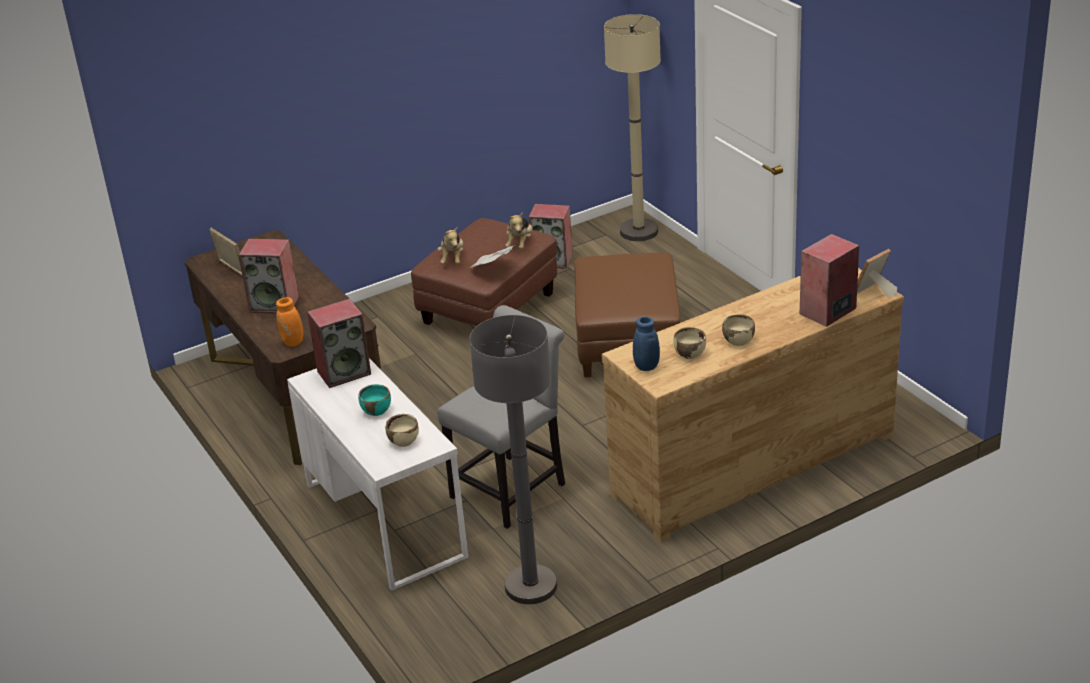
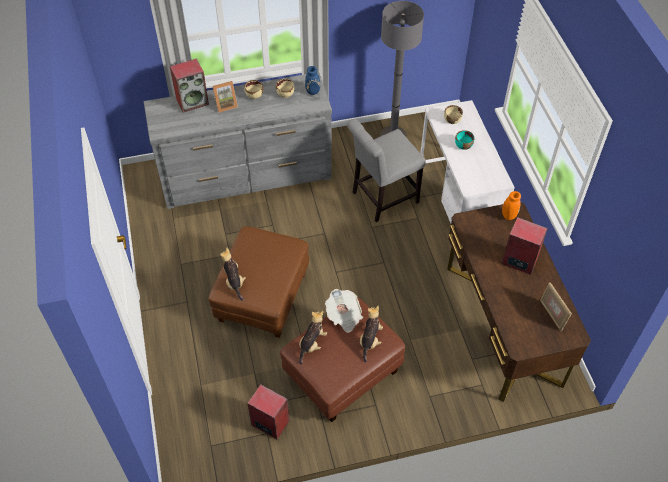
camera: 165 degrees left, 20 degrees up
speaker [307,299,371,388] -> none
brown dresser [602,268,904,543] -> grey dresser [144,72,332,209]
beige floor lamp [604,14,661,241] -> none
picture frame [857,249,897,297] -> picture frame moved to [213,81,238,113]
none -> plush toy [220,247,246,301]

